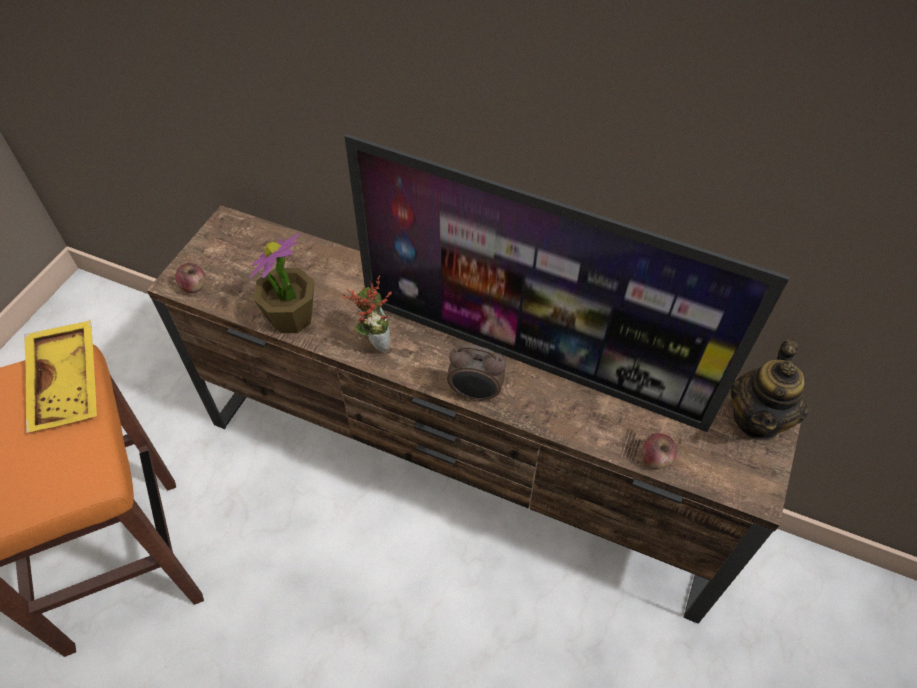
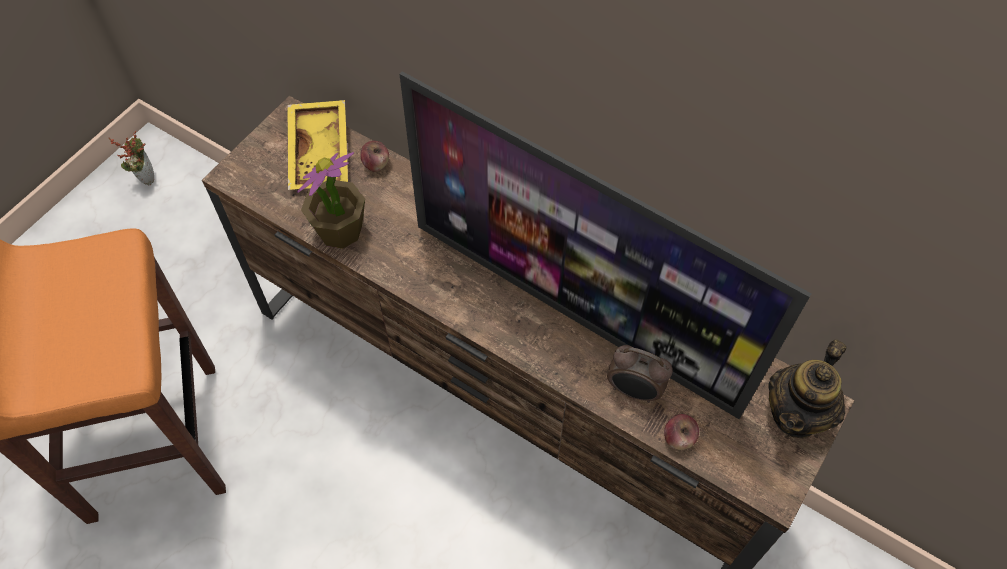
camera: 10 degrees right, 5 degrees up
yellow tray [24,320,97,433] -> yellow tray moved to [287,100,348,190]
apple [176,263,205,293] -> apple moved to [361,141,389,172]
potted plant [342,275,392,353] -> potted plant moved to [109,131,154,186]
alarm clock [447,345,506,402] -> alarm clock moved to [607,345,673,403]

